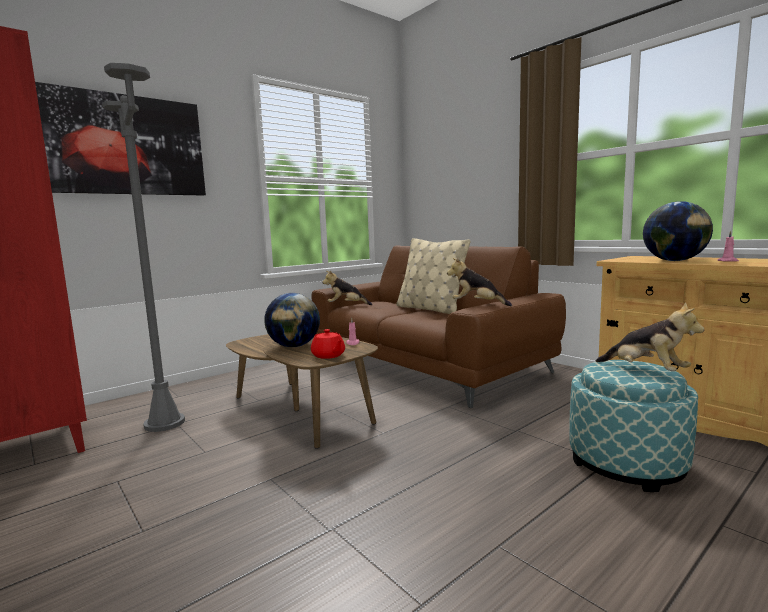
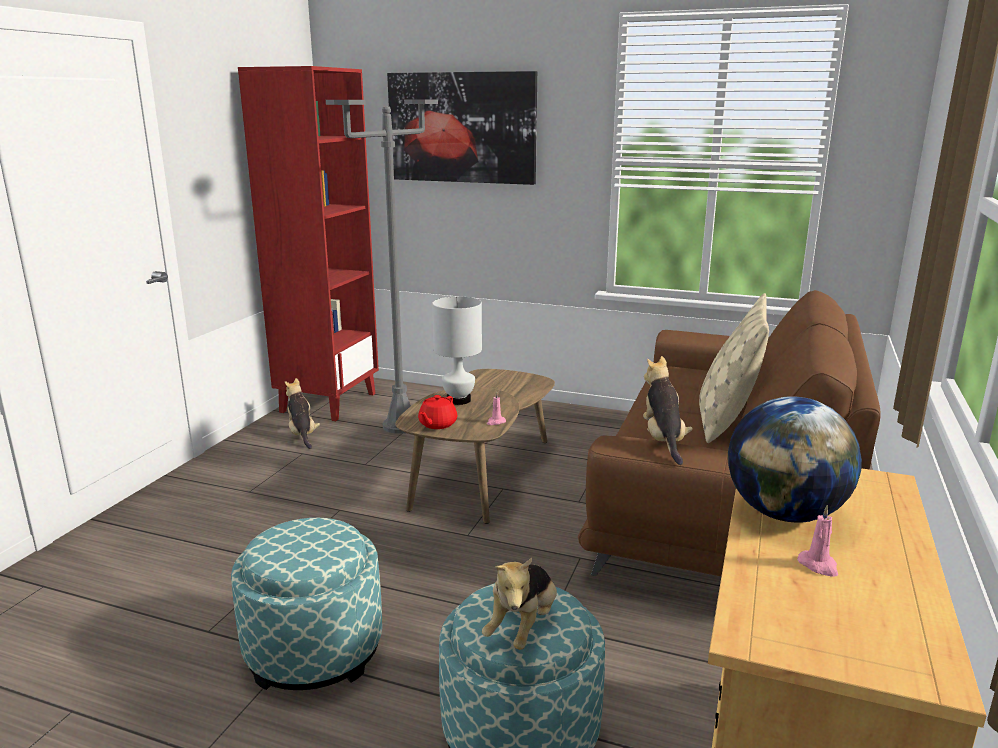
camera: 60 degrees right, 10 degrees up
globe [264,293,320,347] -> white table lamp [432,297,482,405]
plush toy [322,270,372,305] -> plush toy moved to [285,378,320,449]
none -> ottoman [231,518,382,690]

